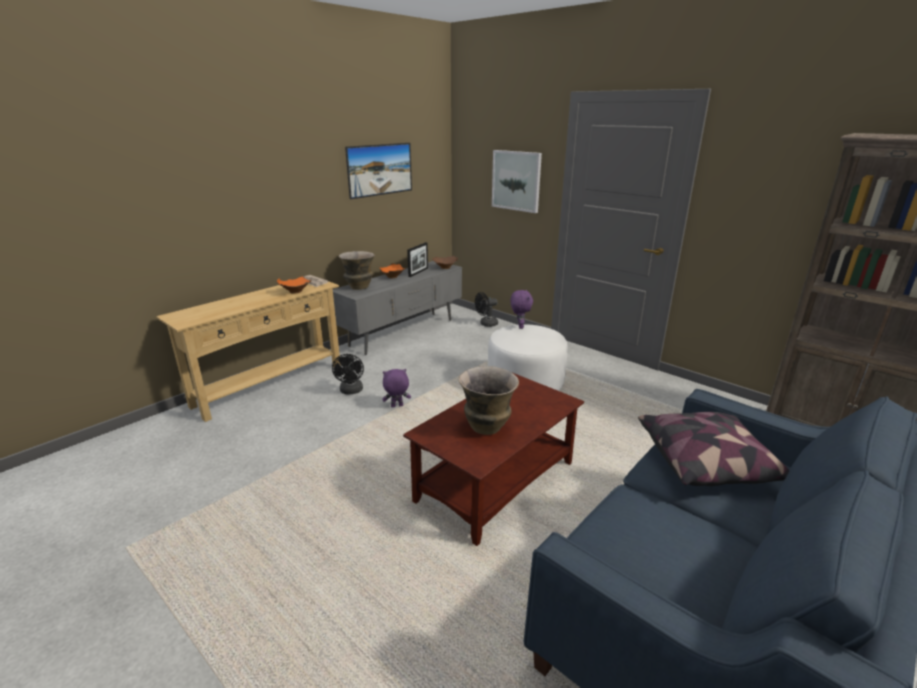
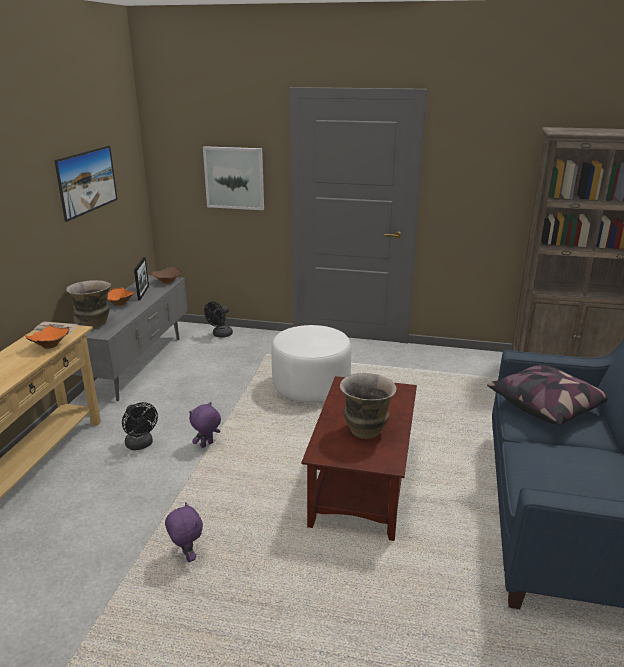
camera: 30 degrees left, 0 degrees up
purple plush toy [510,289,533,329] -> purple plush toy moved to [165,502,203,562]

